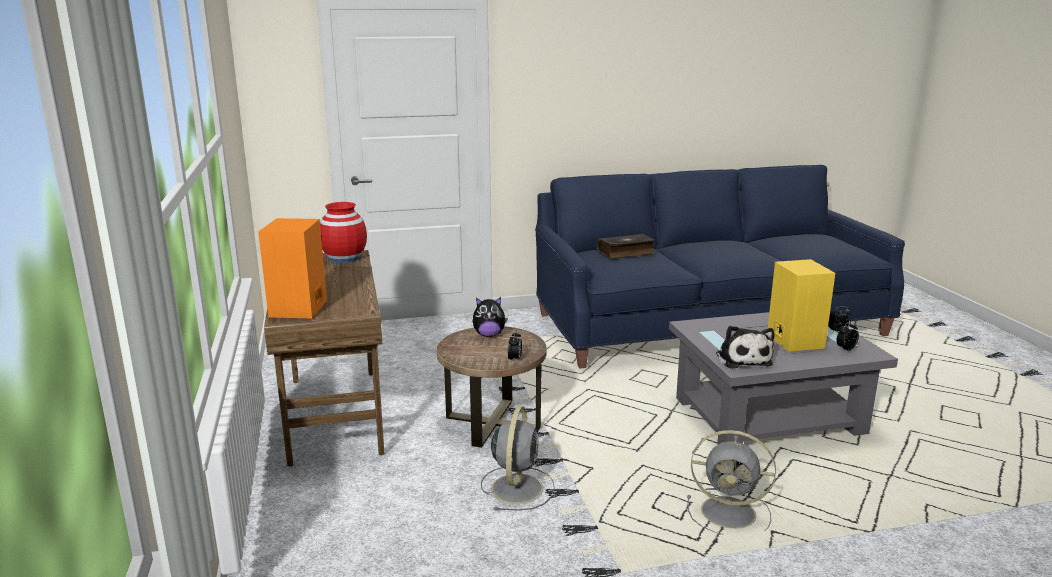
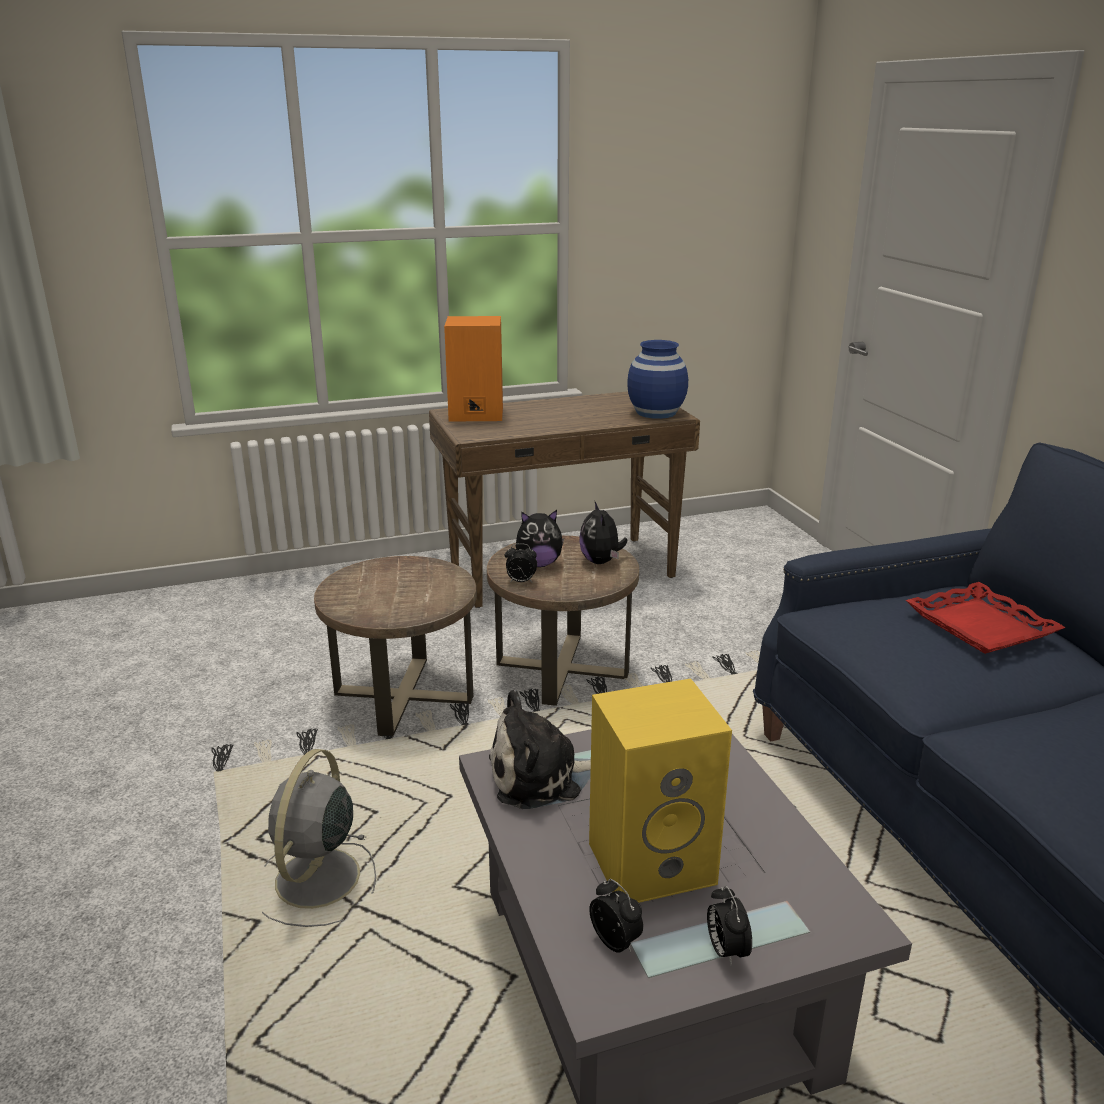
camera: 85 degrees right, 5 degrees up
red vase [320,202,367,263] -> blue vase [627,340,688,419]
grey fan [481,406,555,511] -> brown side table [314,556,477,737]
book [597,234,655,259] -> red tray [906,582,1065,654]
none -> plush toy [516,510,564,567]

